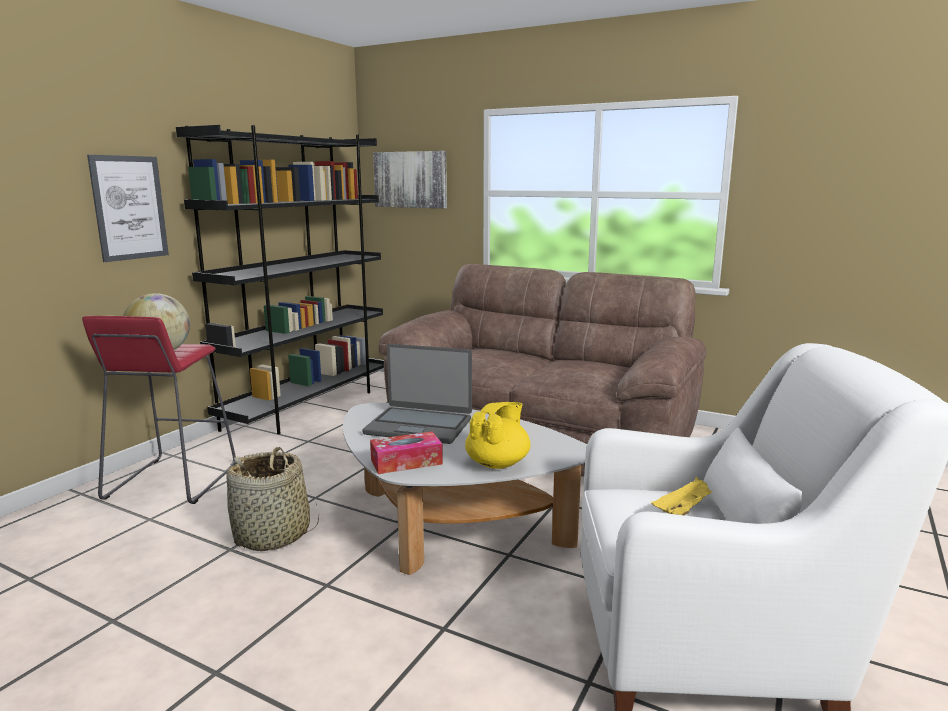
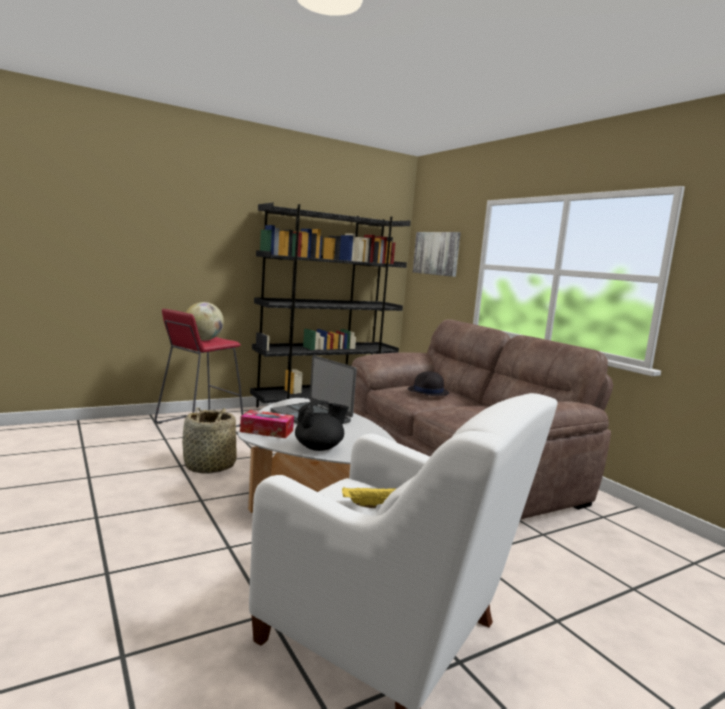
camera: 30 degrees right, 5 degrees down
picture [87,155,169,262] -> none
yellow teapot [465,402,530,469] -> black teapot [295,400,349,451]
none -> black hat [408,371,449,396]

